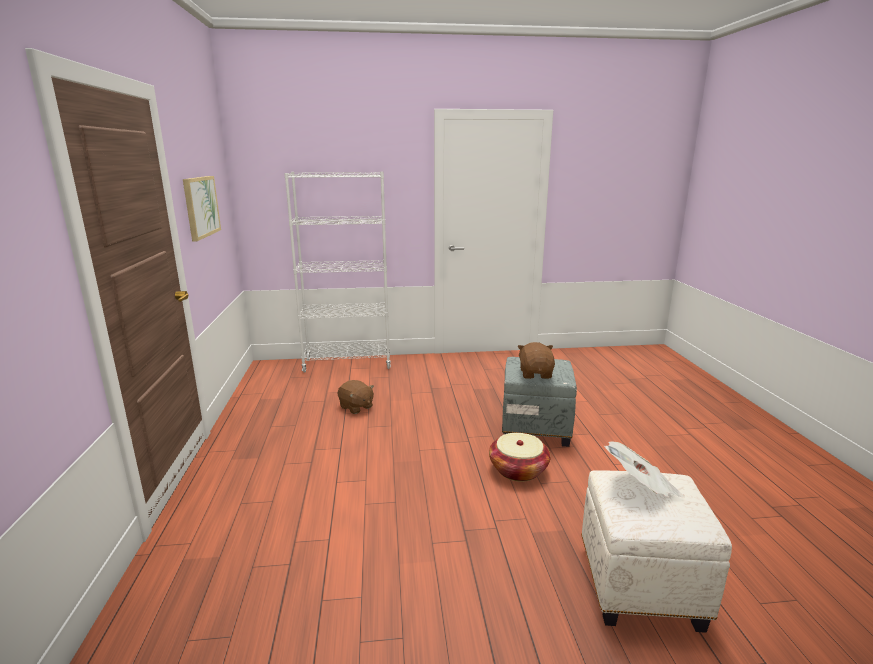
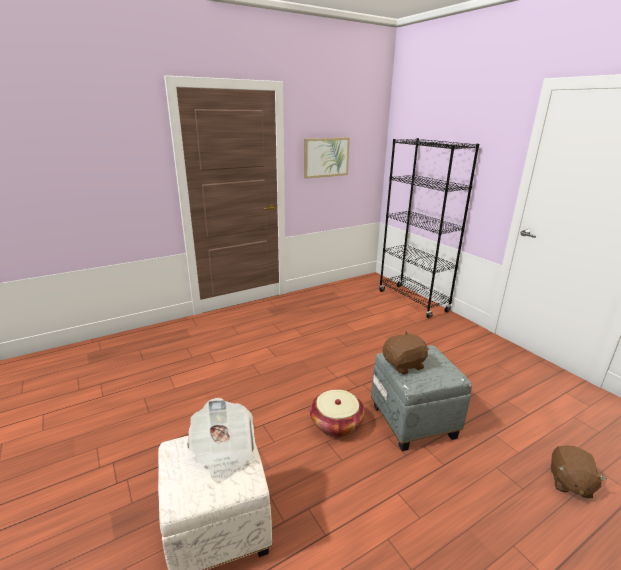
camera: 65 degrees right, 5 degrees up
white bookcase [284,171,391,372] -> black bookcase [379,138,479,319]
brown plush toy [337,380,374,414] -> brown plush toy moved to [551,445,607,499]

